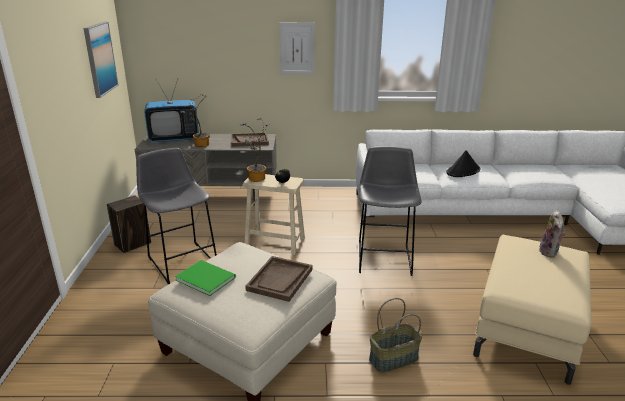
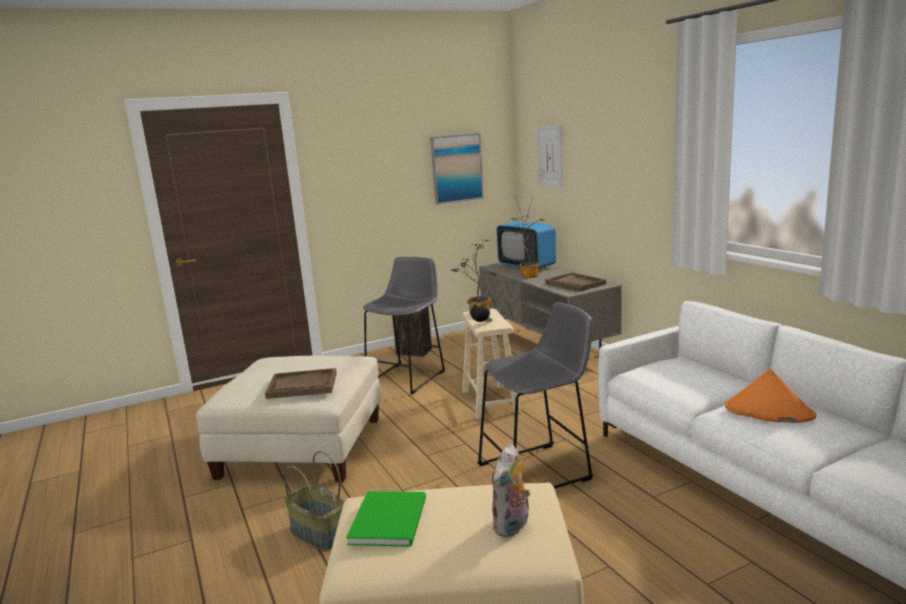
camera: 65 degrees right, 10 degrees down
green book [175,260,236,296] -> green book moved to [346,491,426,547]
picture [280,22,315,75] -> picture moved to [537,125,563,187]
black hat [446,150,480,177] -> orange hat [725,369,816,423]
plush toy [539,210,566,257] -> plush toy turned 45 degrees counterclockwise [492,444,530,537]

